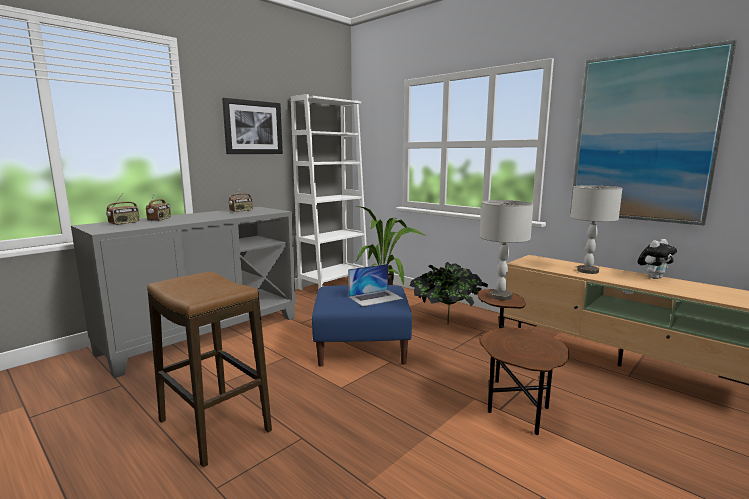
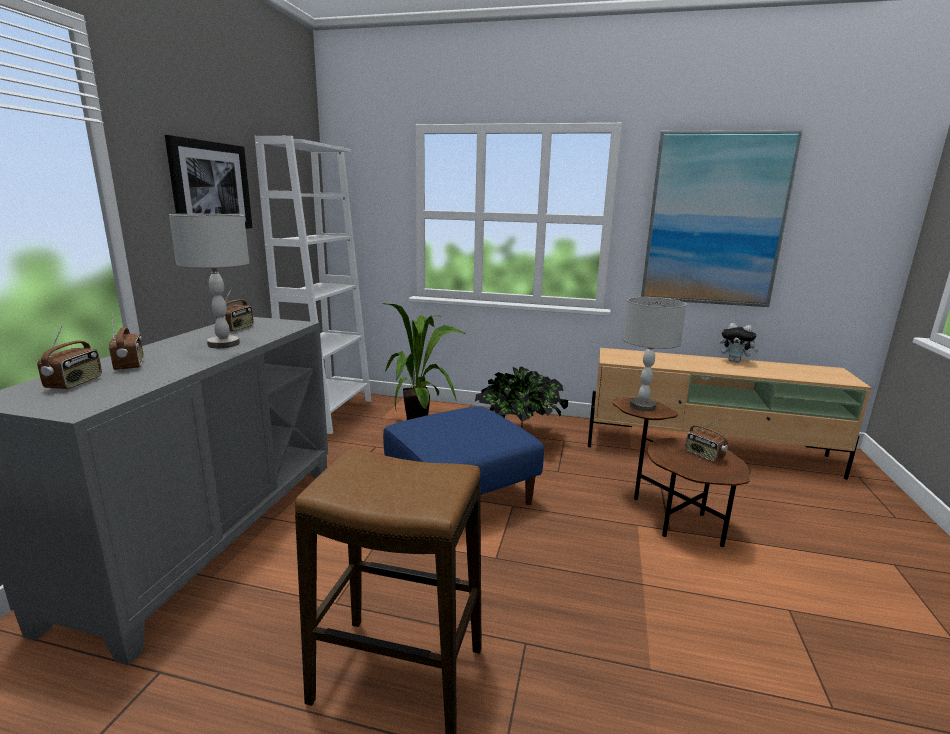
camera: 30 degrees left, 5 degrees up
laptop [348,264,403,307] -> none
grey table lamp [570,185,622,274] -> grey table lamp moved to [169,214,249,348]
plush toy [638,239,677,279] -> plush toy turned 90 degrees clockwise [720,323,759,363]
none -> radio [685,419,728,462]

